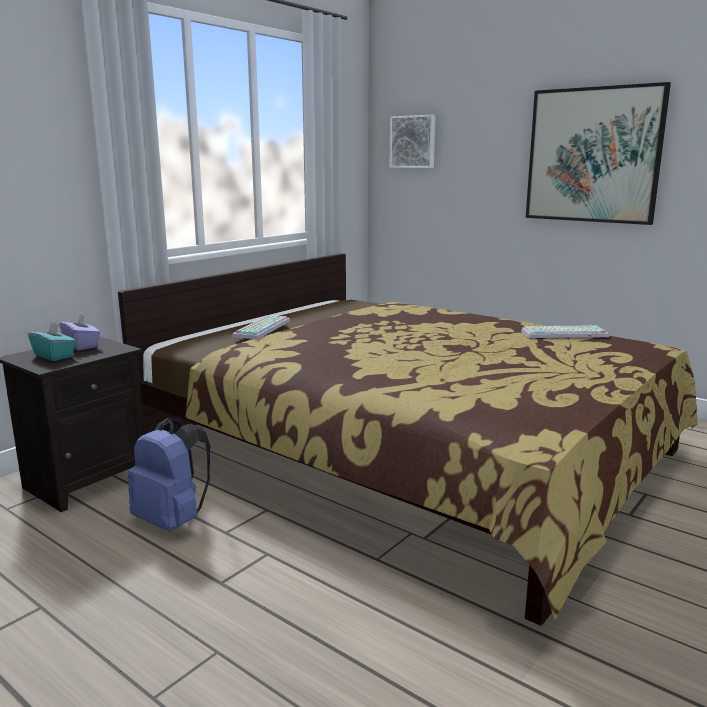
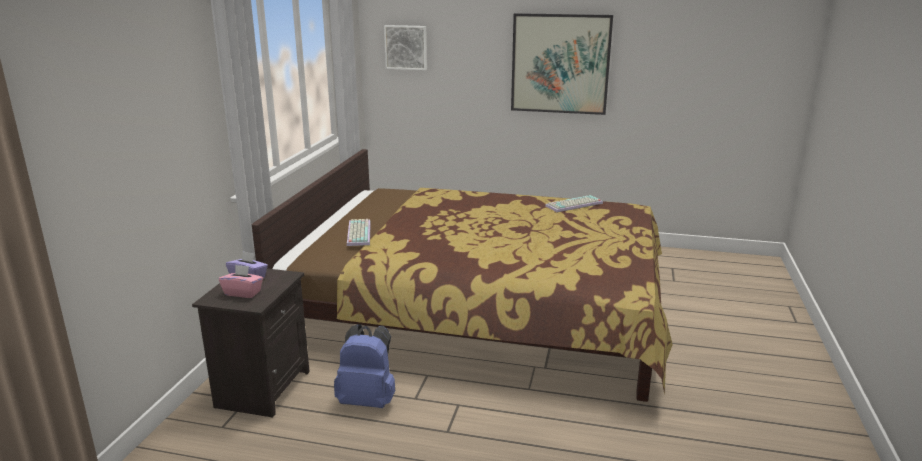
camera: 25 degrees left, 5 degrees up
turquoise tissue box [28,322,76,361] -> pink tissue box [219,264,263,298]

